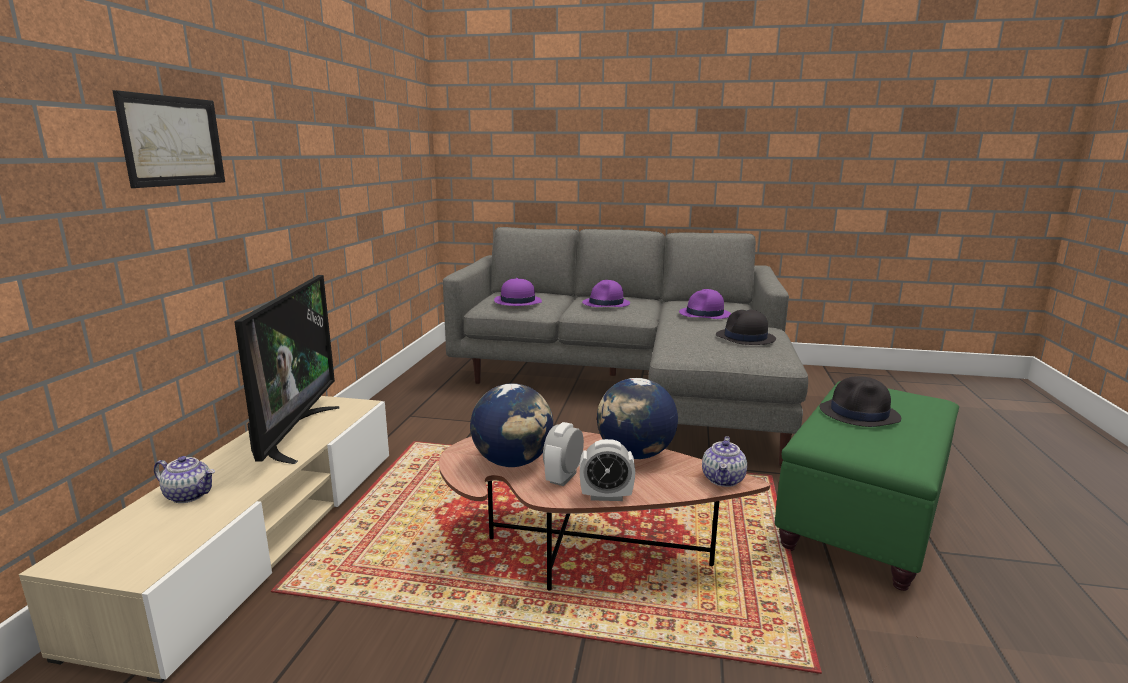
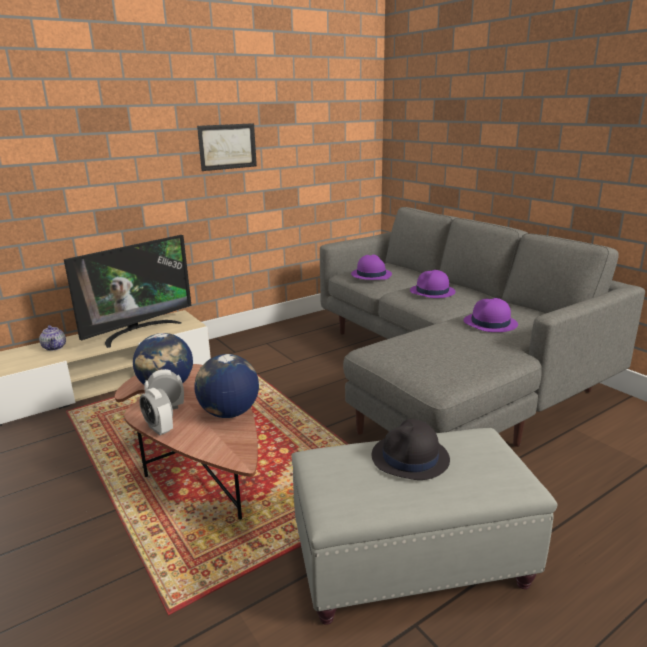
camera: 45 degrees right, 5 degrees up
picture [112,90,225,188] -> picture moved to [197,123,257,171]
teapot [702,436,747,487] -> none
black hat [716,309,776,345] -> none
green ottoman [775,381,959,591] -> grey ottoman [292,428,558,625]

